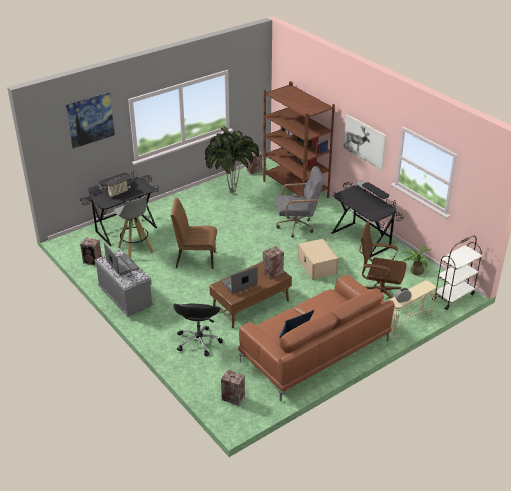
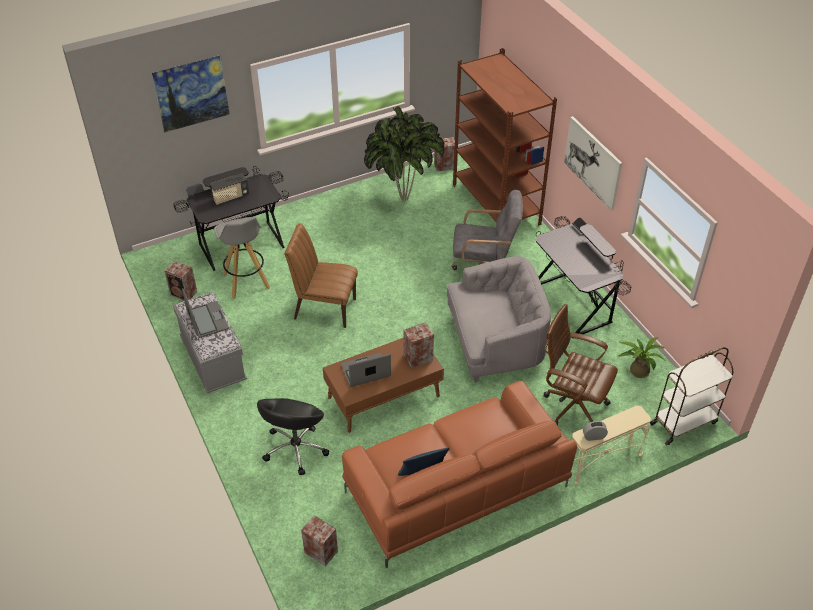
camera: 10 degrees right, 10 degrees up
beige storage box [298,238,339,280] -> grey armchair [447,256,551,382]

